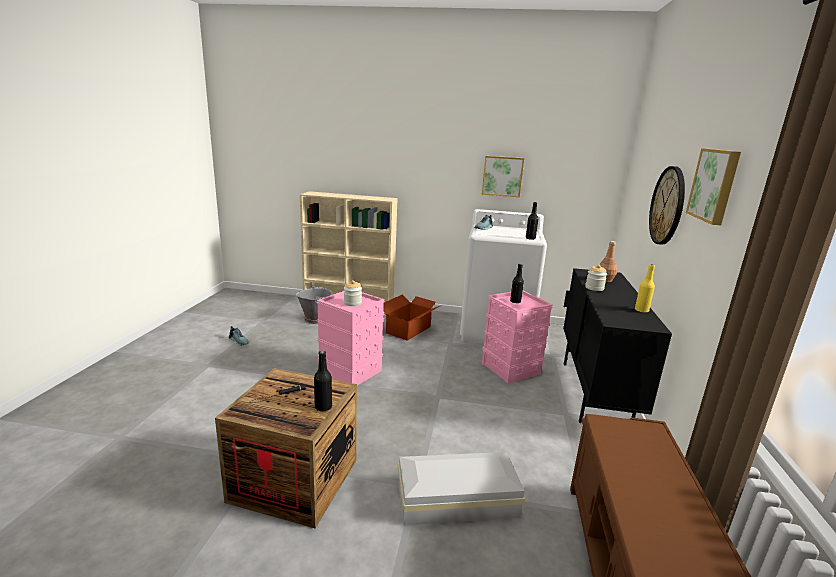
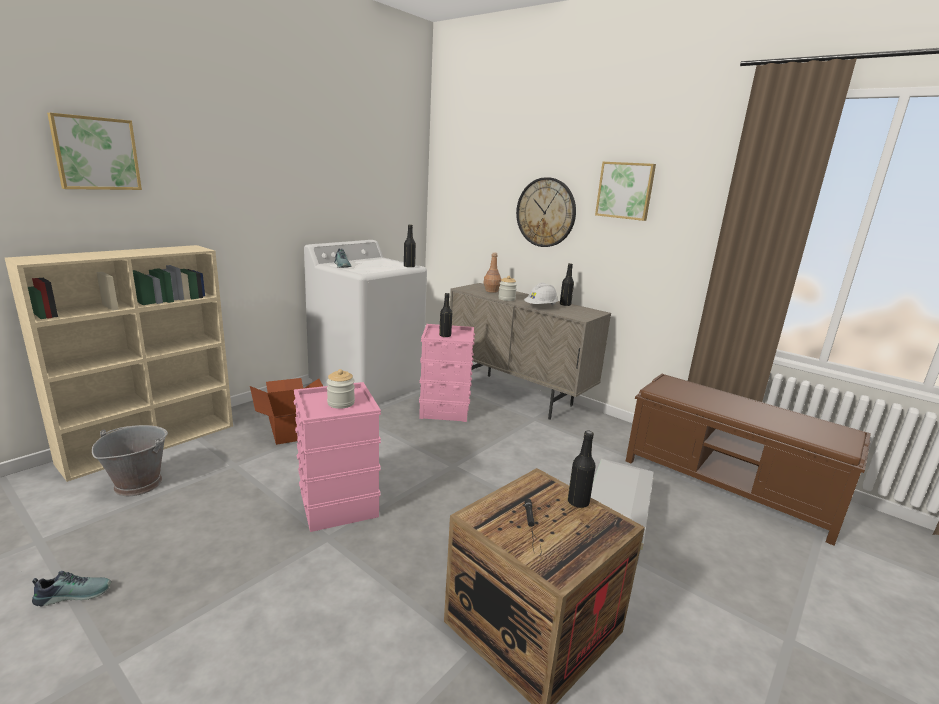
camera: 60 degrees left, 0 degrees up
picture [482,156,524,197] -> picture moved to [47,113,142,190]
black cabinet [563,268,672,423] -> beige cabinet [450,283,611,420]
yellow bottle [635,264,655,313] -> black bottle [560,263,574,306]
none -> white hard hat [524,283,558,306]

